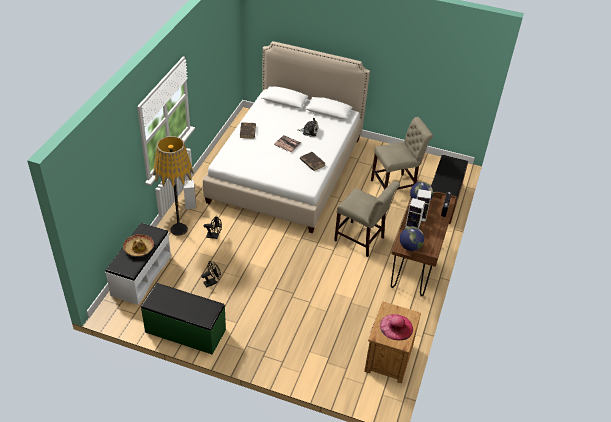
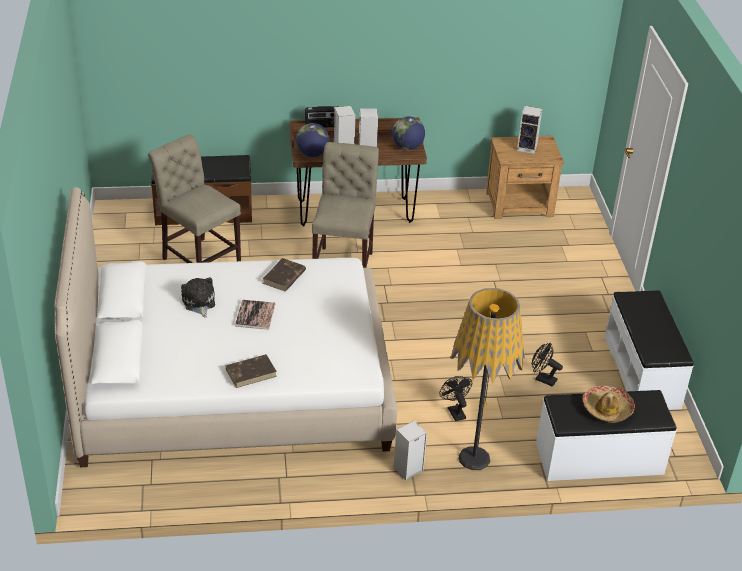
camera: 115 degrees left, 5 degrees down
green bench [141,283,226,354] -> white bench [605,290,694,410]
pink hat [380,314,413,340] -> speaker [517,106,542,154]

